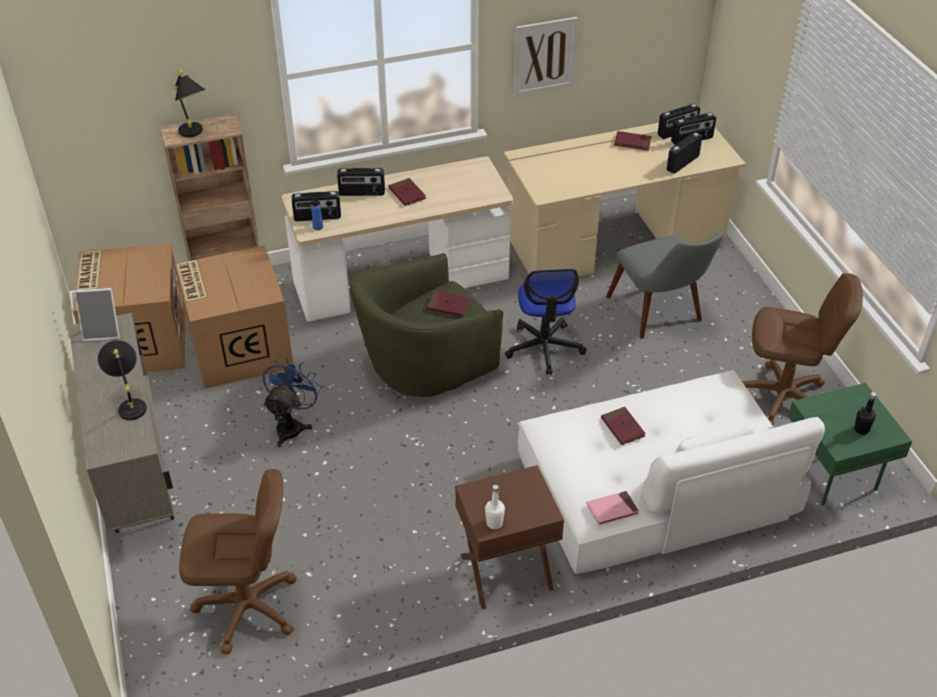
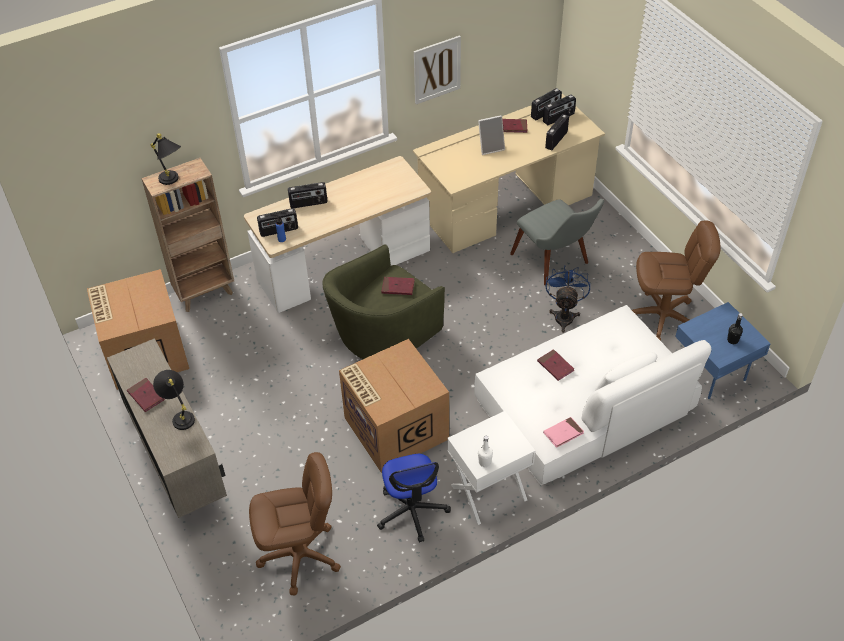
camera: 10 degrees left, 5 degrees up
picture frame [74,288,120,341] -> picture frame moved to [478,115,505,155]
cardboard box [175,245,293,389] -> cardboard box moved to [339,339,449,473]
blue fan [263,357,322,447] -> blue fan moved to [545,265,590,333]
red book [388,178,426,206] -> red book moved to [127,378,165,412]
brown side table [455,465,564,610] -> white side table [447,411,535,525]
office chair [505,269,586,375] -> office chair moved to [377,454,451,542]
green side table [788,383,912,505] -> blue side table [675,302,771,399]

